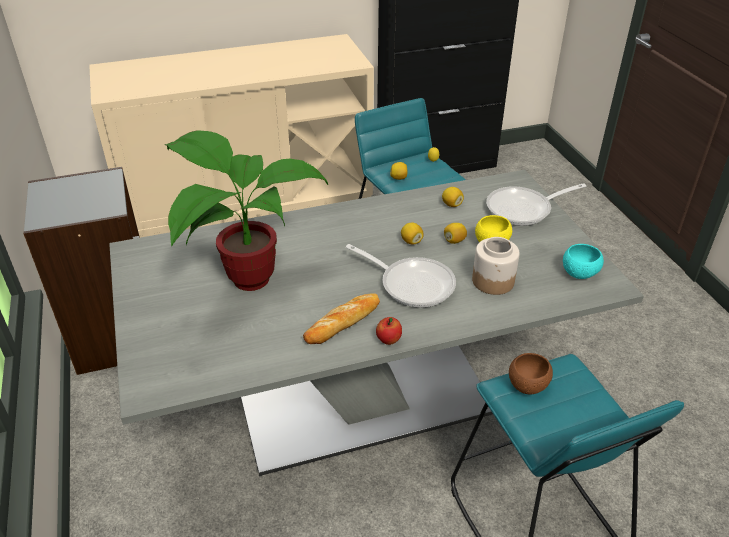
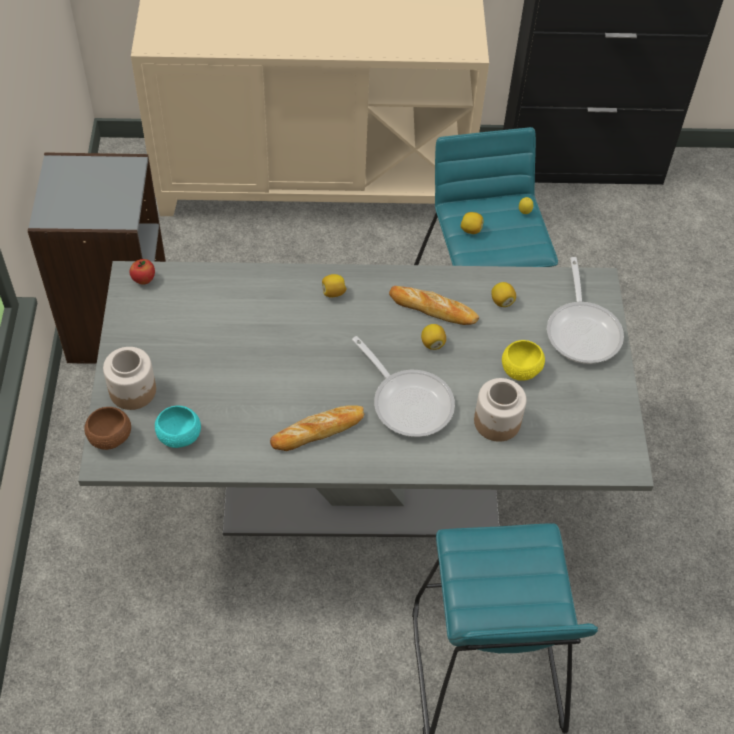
camera: 15 degrees right, 15 degrees up
potted plant [165,130,328,291] -> none
apple [376,317,402,345] -> apple moved to [129,259,155,285]
lemon [444,223,467,244] -> lemon moved to [322,274,347,297]
frying pan [486,183,586,226] -> frying pan turned 90 degrees counterclockwise [547,257,624,364]
brown bowl [509,353,553,394] -> brown bowl moved to [84,407,131,450]
turquoise bowl [563,244,604,279] -> turquoise bowl moved to [155,406,201,448]
none -> jar [103,347,156,410]
none -> bread [389,286,479,325]

